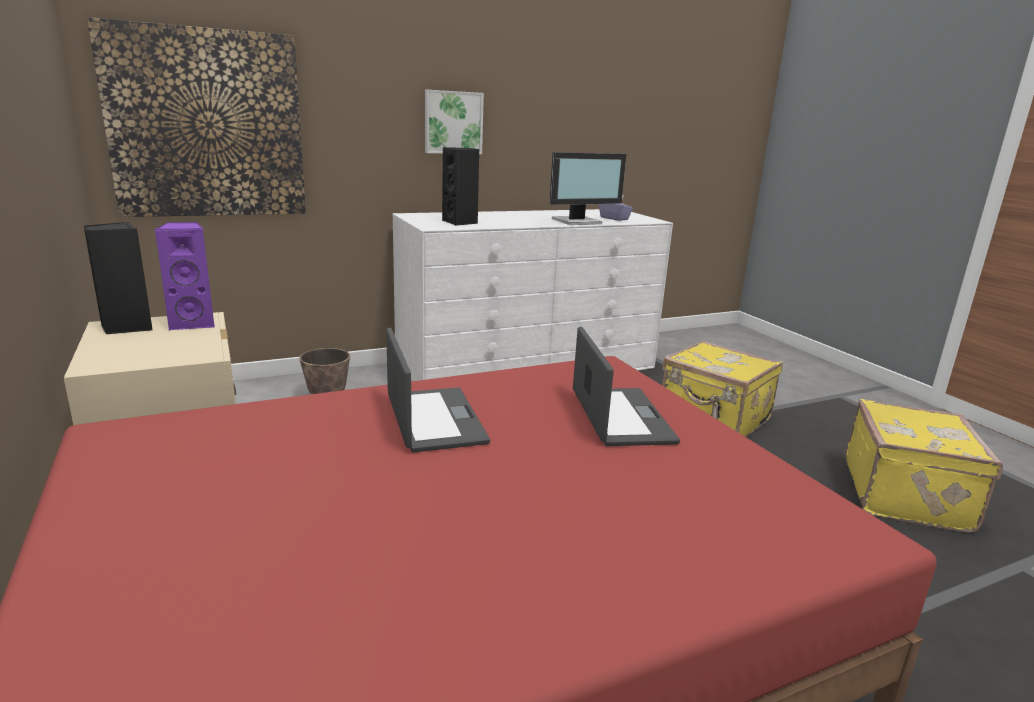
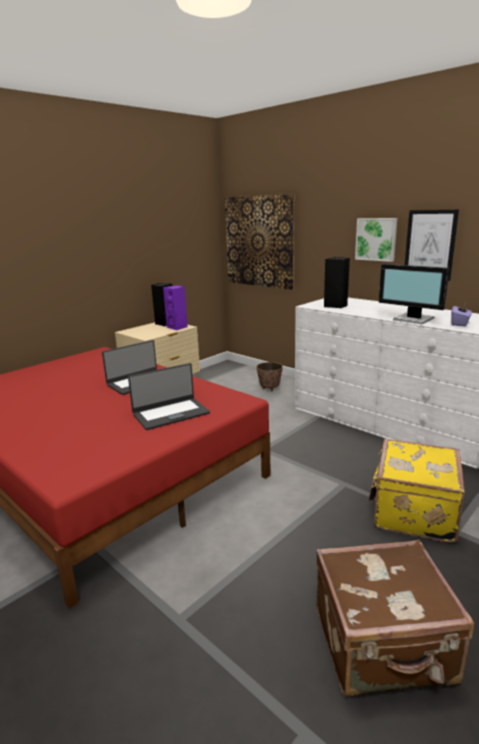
camera: 70 degrees right, 0 degrees up
yellow suitcase [845,399,1003,533] -> brown suitcase [316,539,474,697]
none -> picture [405,210,459,281]

